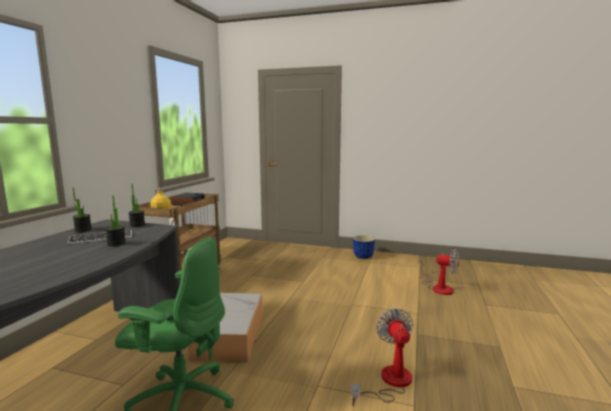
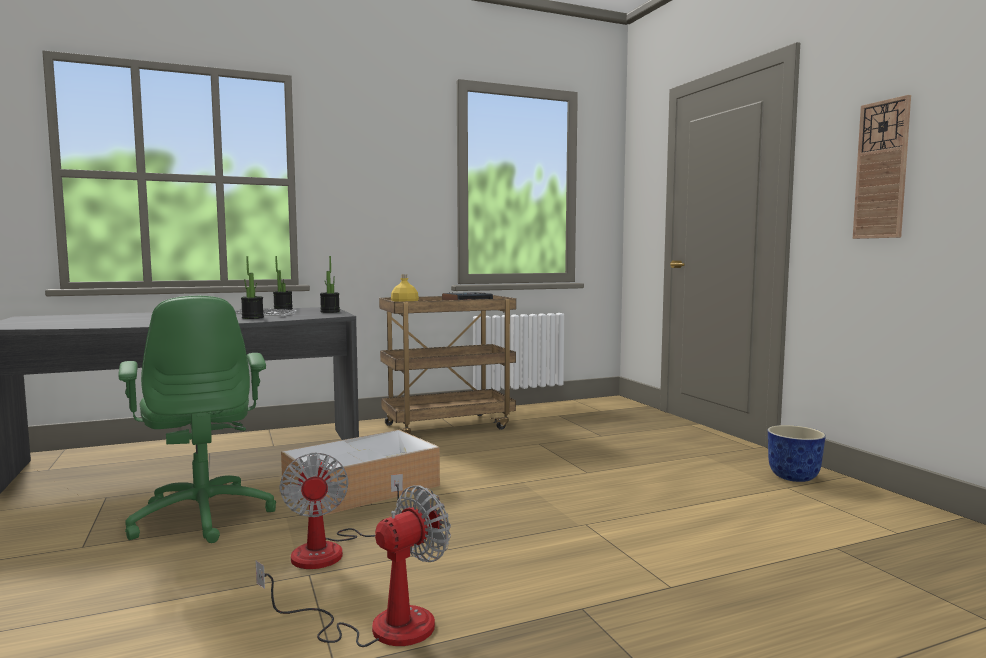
camera: 50 degrees right, 5 degrees down
fan [418,249,459,295] -> fan moved to [279,452,403,569]
none -> wall clock [853,95,911,239]

